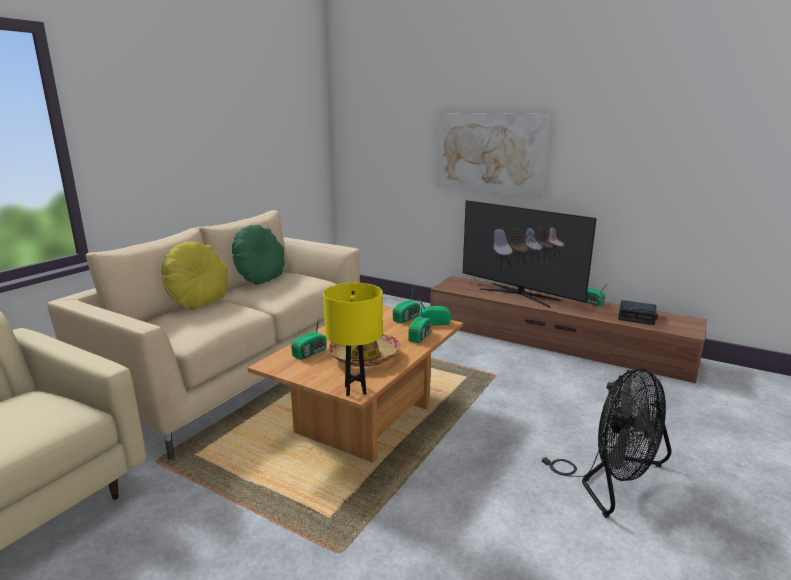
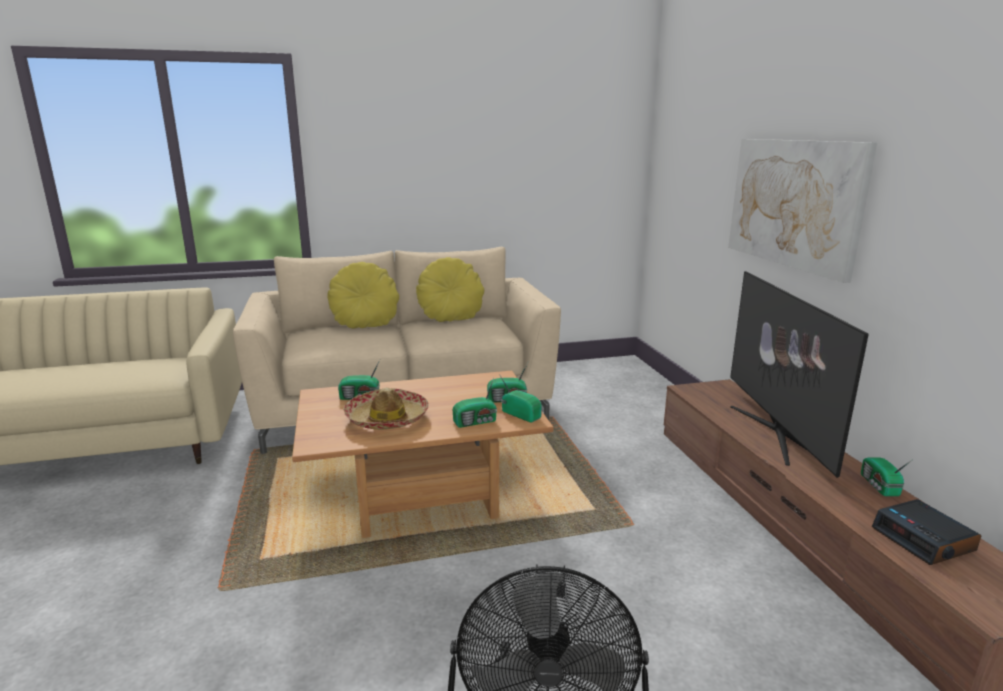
camera: 45 degrees right, 0 degrees up
green pillow [232,225,285,285] -> yellow pillow [416,257,484,322]
yellow table lamp [323,283,383,396] -> none

